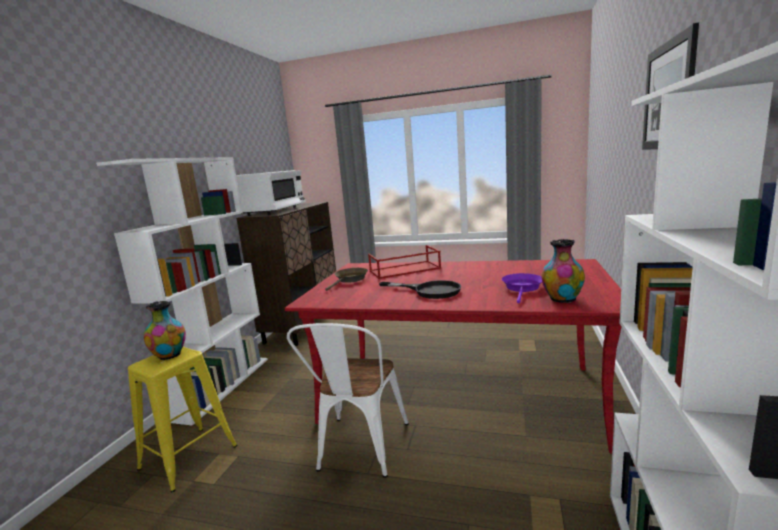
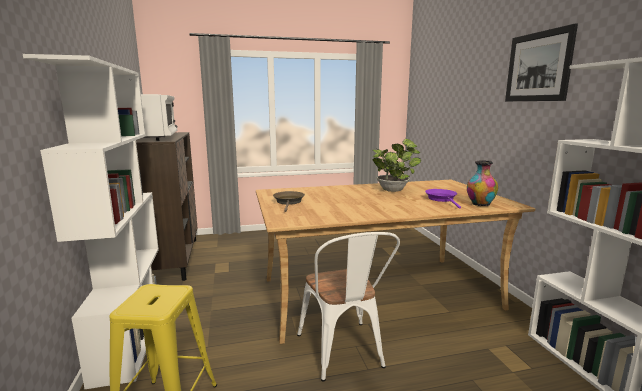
camera: 30 degrees left, 0 degrees up
vase [144,301,186,360] -> none
red dining table [285,259,622,454] -> beige dining table [256,180,535,344]
red tray [368,245,441,279] -> none
black frying pan [379,280,461,299] -> none
none -> potted plant [373,139,421,192]

